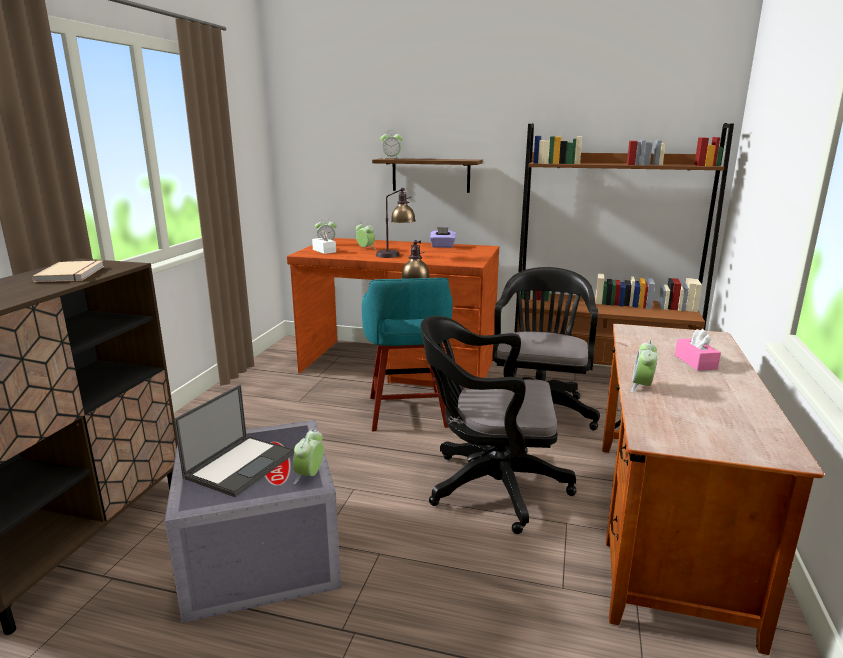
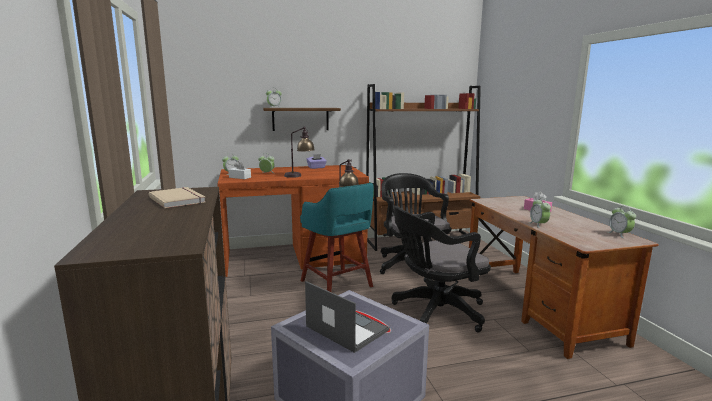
camera: 30 degrees left, 5 degrees down
laptop [174,385,295,497] -> laptop turned 45 degrees counterclockwise [305,281,390,353]
alarm clock [293,429,324,484] -> alarm clock moved to [608,205,636,238]

